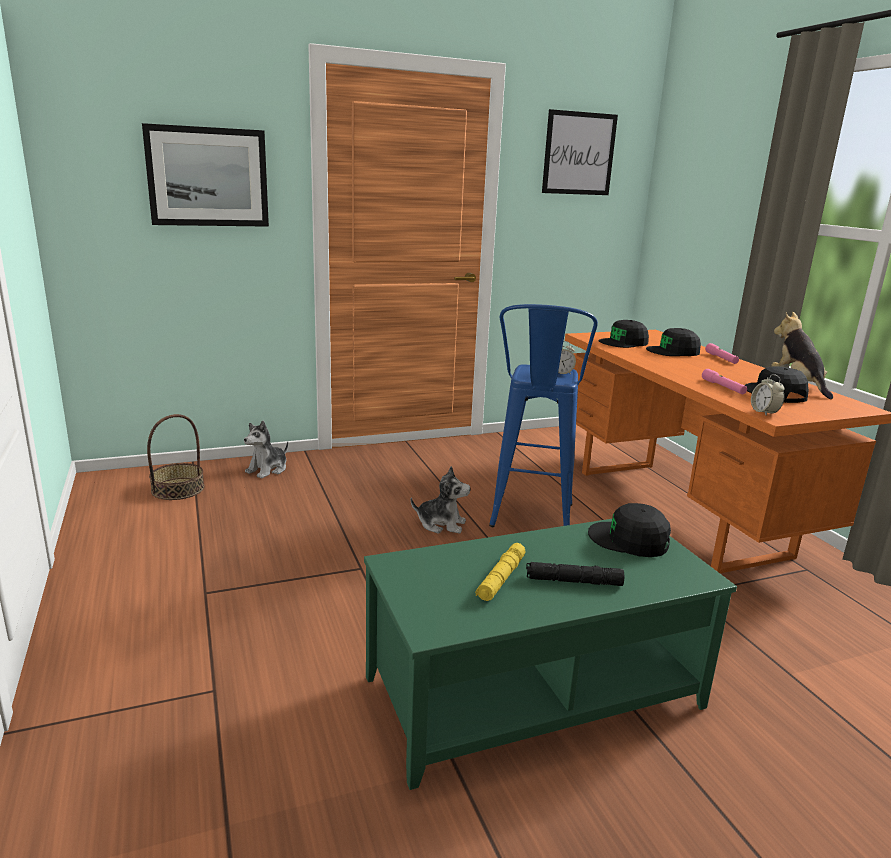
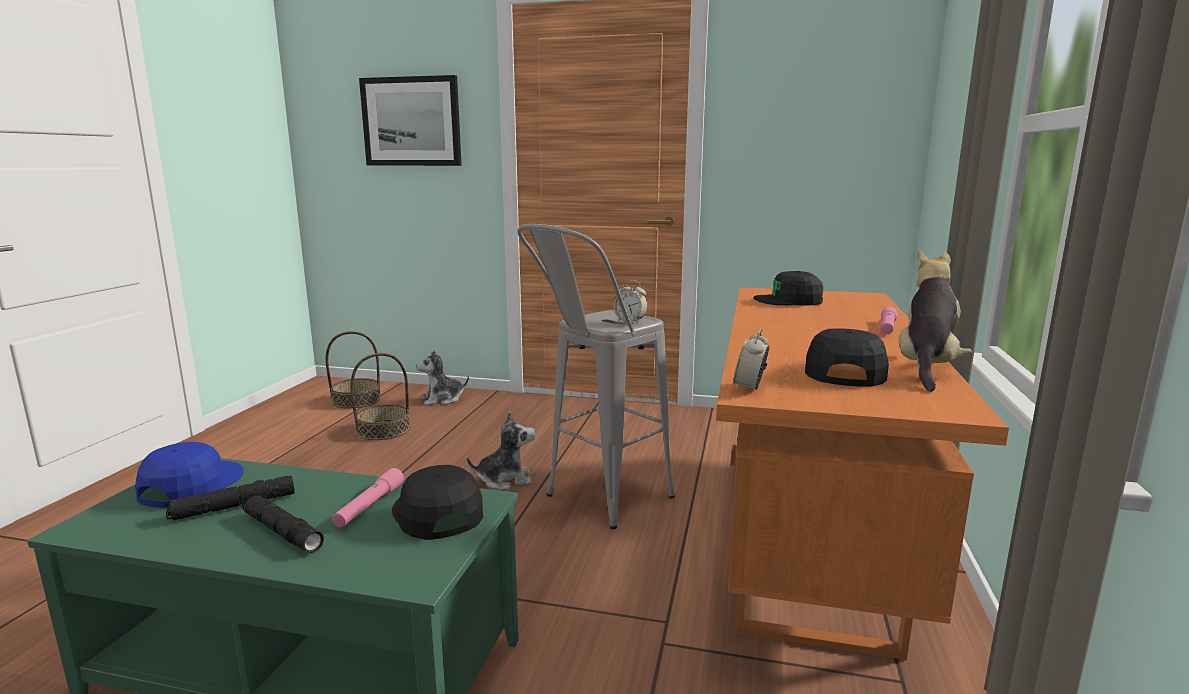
camera: 35 degrees right, 5 degrees down
plush toy [411,466,471,534] -> plush toy turned 60 degrees counterclockwise [467,412,536,490]
yellow flashlight [475,543,526,601] -> black flashlight [166,475,295,521]
blue stool [489,304,598,527] -> grey stool [517,224,675,529]
picture [542,109,618,195] -> none
black cap [646,328,701,356] -> none
pink flashlight [702,369,747,394] -> pink flashlight moved to [332,468,404,528]
none -> blue cap [135,442,243,508]
none -> basket [350,353,410,440]

